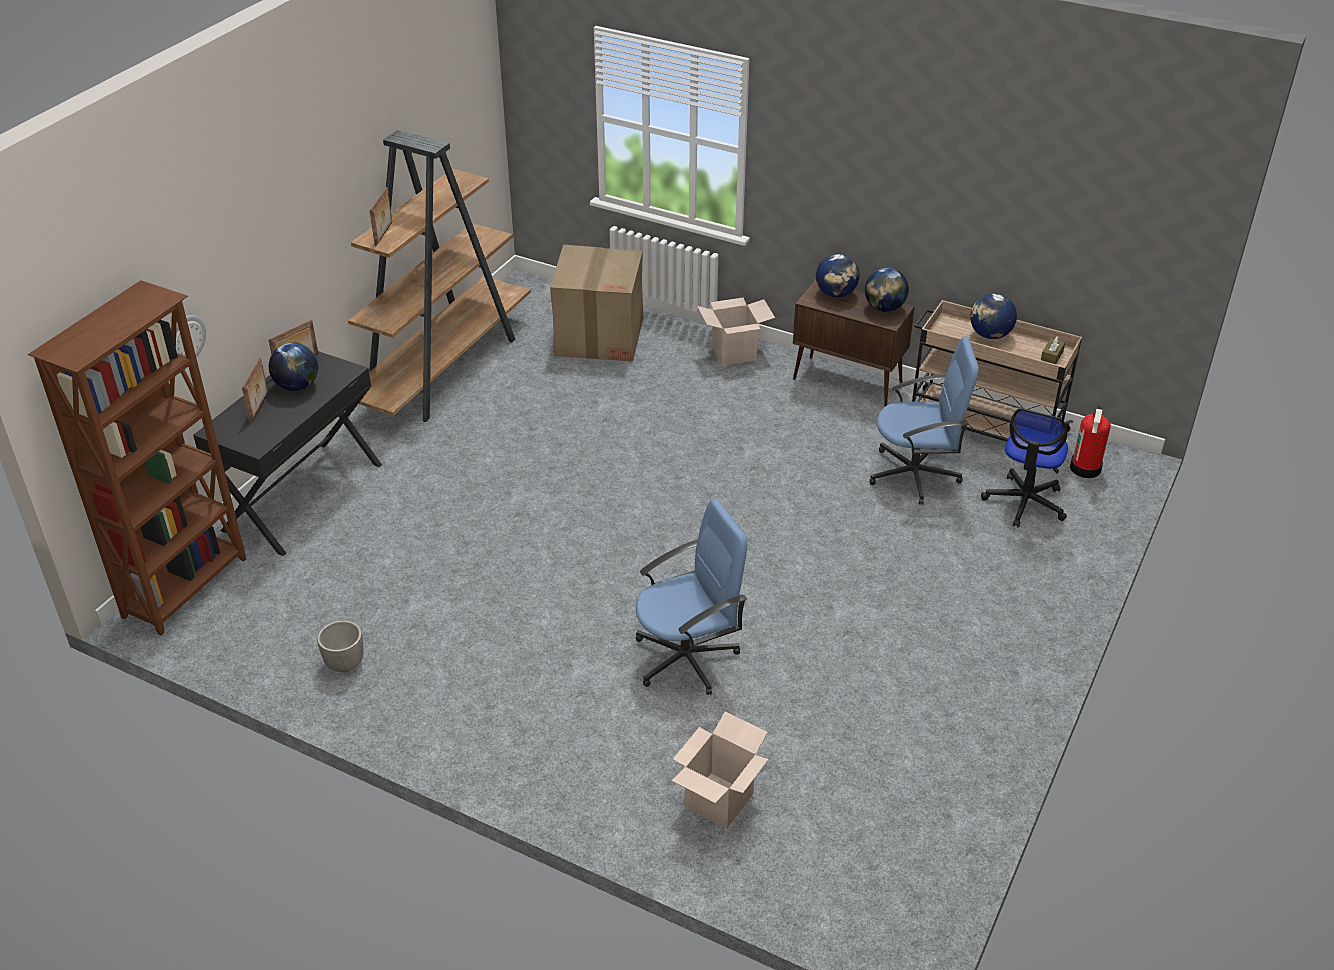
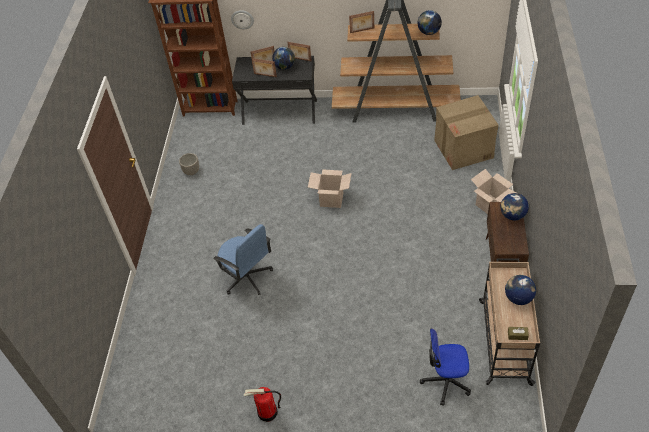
camera: 70 degrees right, 10 degrees up
cardboard box [672,712,769,829] -> cardboard box moved to [308,169,351,208]
globe [865,268,909,312] -> globe moved to [418,10,442,35]
blue office chair [869,337,979,505] -> none
fire extinguisher [1070,406,1111,478] -> fire extinguisher moved to [244,387,281,422]
none -> picture frame [251,58,277,77]

